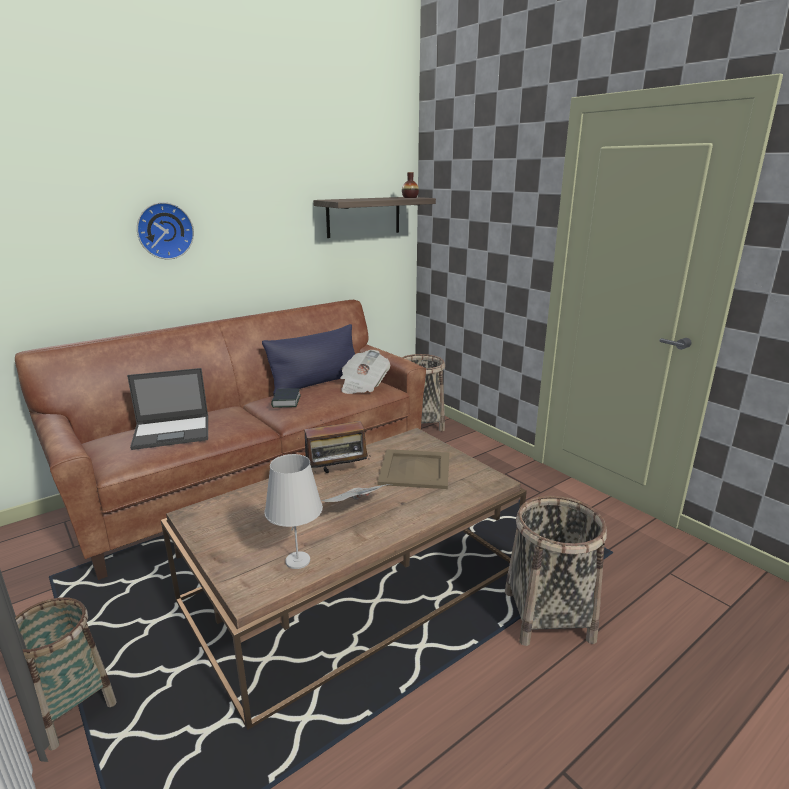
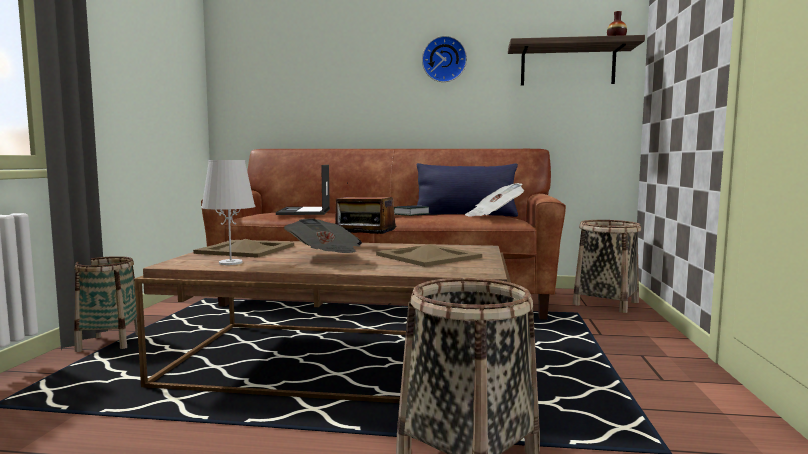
camera: 45 degrees right, 15 degrees down
laptop [127,368,208,450] -> laptop turned 60 degrees clockwise [276,165,330,215]
wall clock [137,202,194,260] -> wall clock moved to [422,36,467,82]
none -> beige tray [193,239,294,258]

